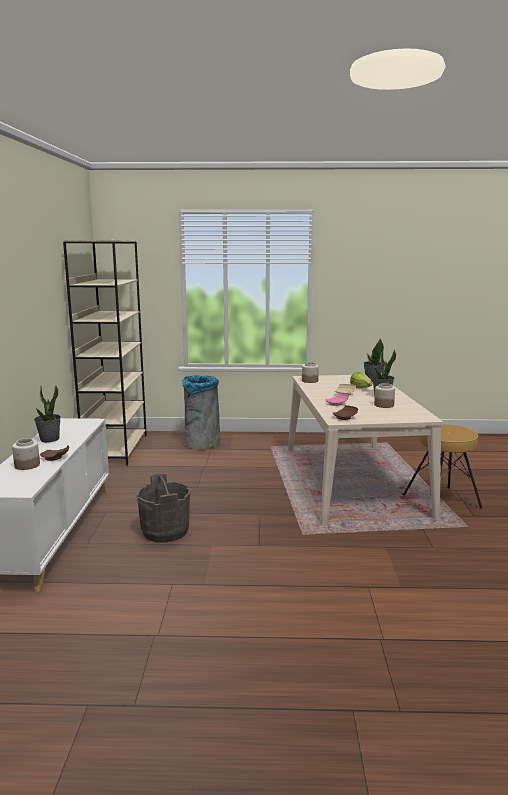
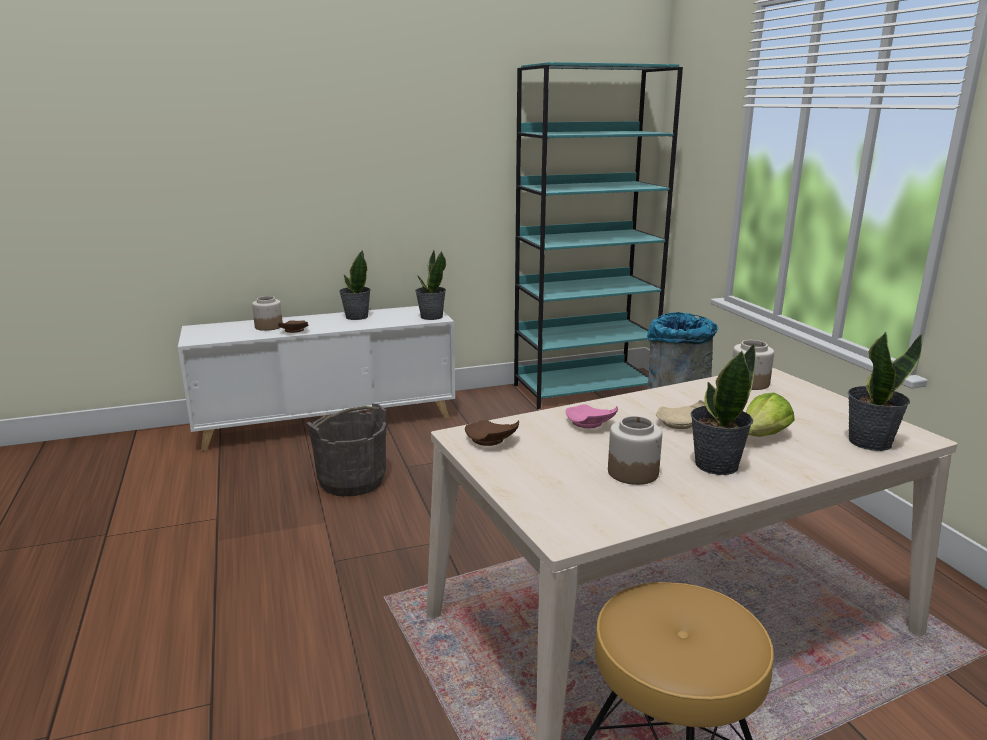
camera: 70 degrees right, 5 degrees up
beige bookcase [63,240,147,466] -> turquoise bookcase [514,62,683,409]
none -> potted plant [415,250,446,320]

